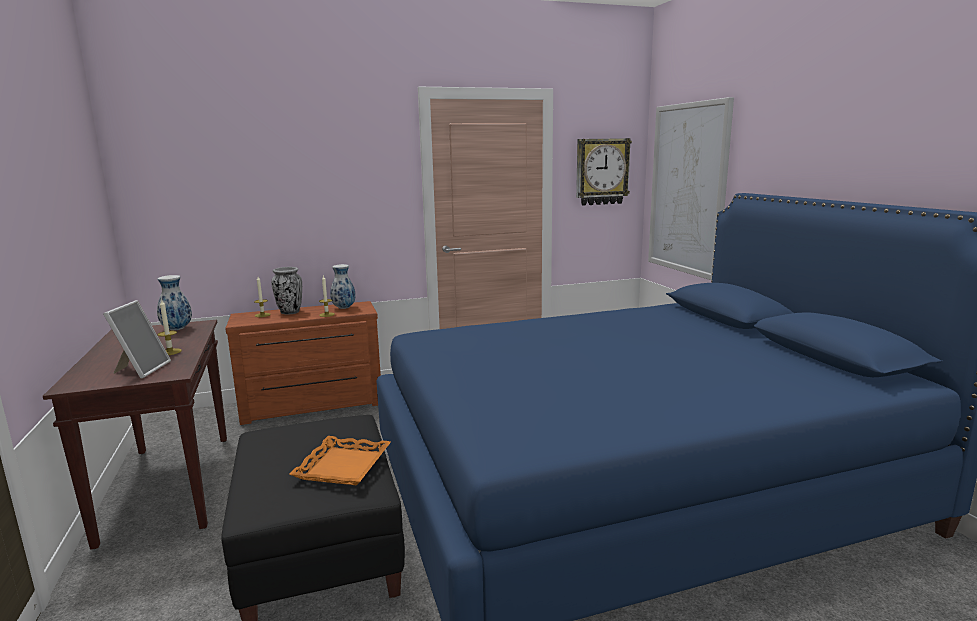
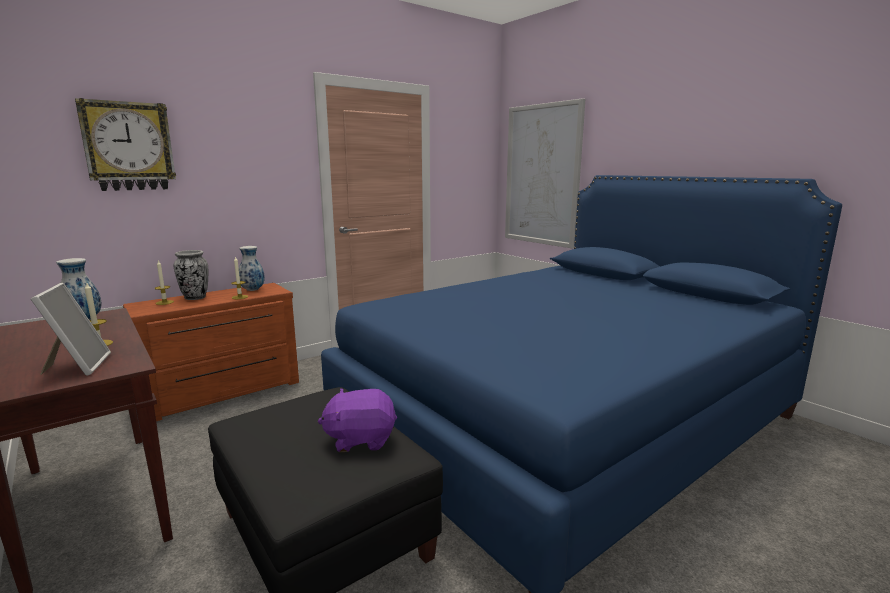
camera: 20 degrees left, 0 degrees up
orange tray [289,436,391,485] -> purple plush toy [318,388,397,452]
wall clock [576,138,632,206] -> wall clock moved to [75,98,176,191]

